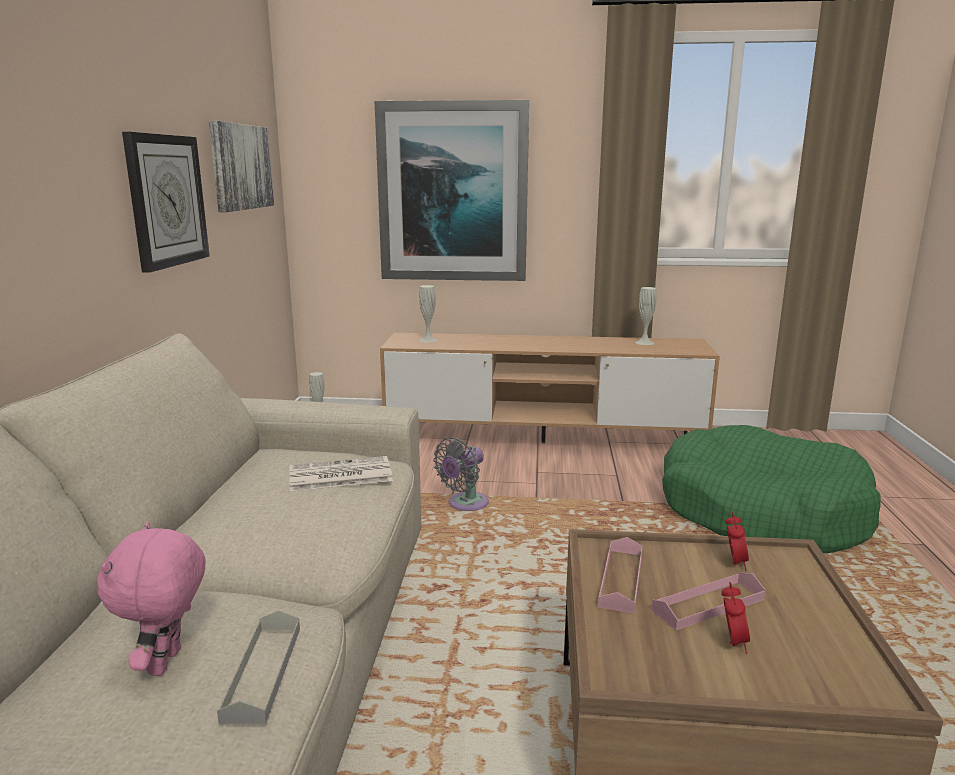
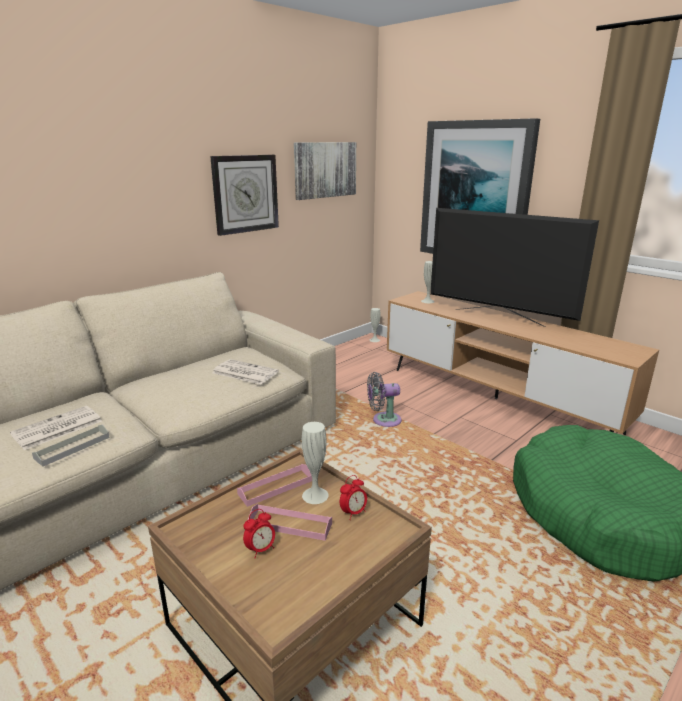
camera: 40 degrees right, 5 degrees up
pink plush toy [97,522,205,676] -> newspaper [10,406,102,450]
white vase [635,287,657,345] -> white vase moved to [302,422,329,504]
none -> television [430,208,599,327]

